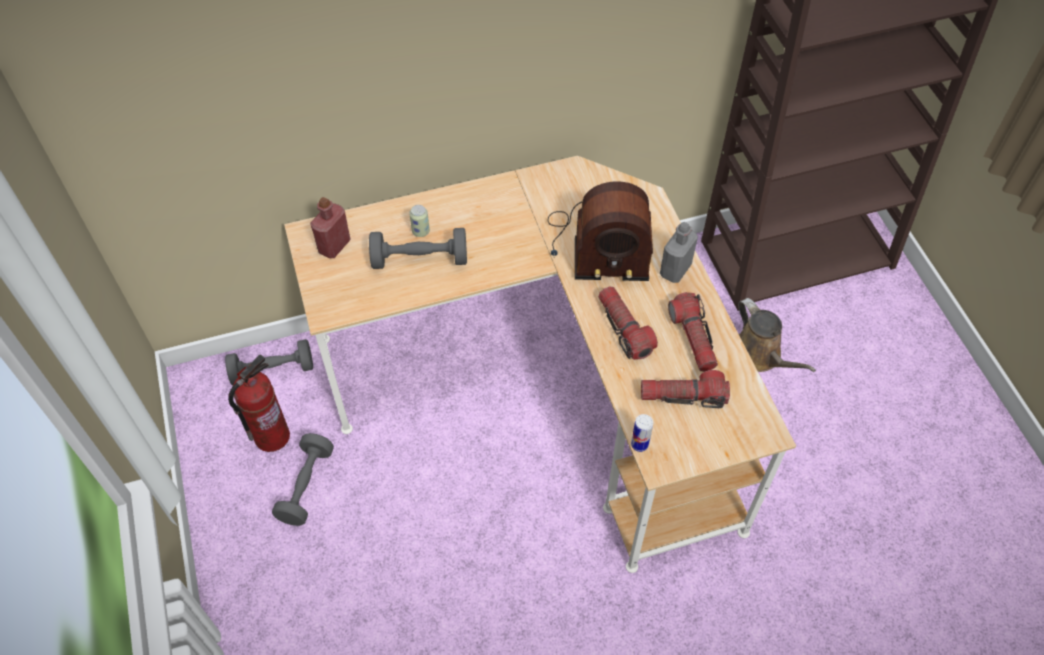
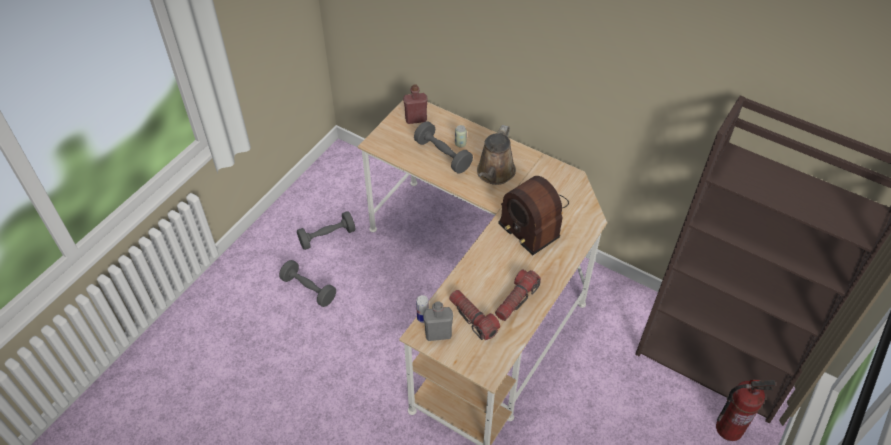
camera: 50 degrees right, 5 degrees down
grey dumbbell [225,339,313,385] -> grey dumbbell moved to [279,260,336,307]
fire extinguisher [228,354,290,452] -> fire extinguisher moved to [716,380,776,441]
flashlight [598,286,658,360] -> none
grey bottle [660,222,698,283] -> grey bottle moved to [423,301,453,341]
brown watering can [738,298,816,372] -> brown watering can moved to [477,125,516,185]

